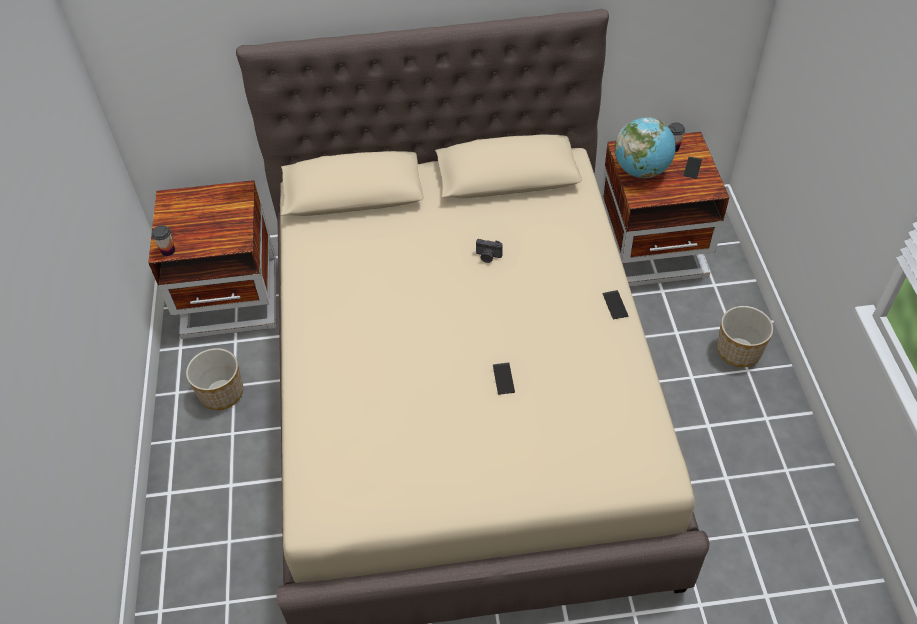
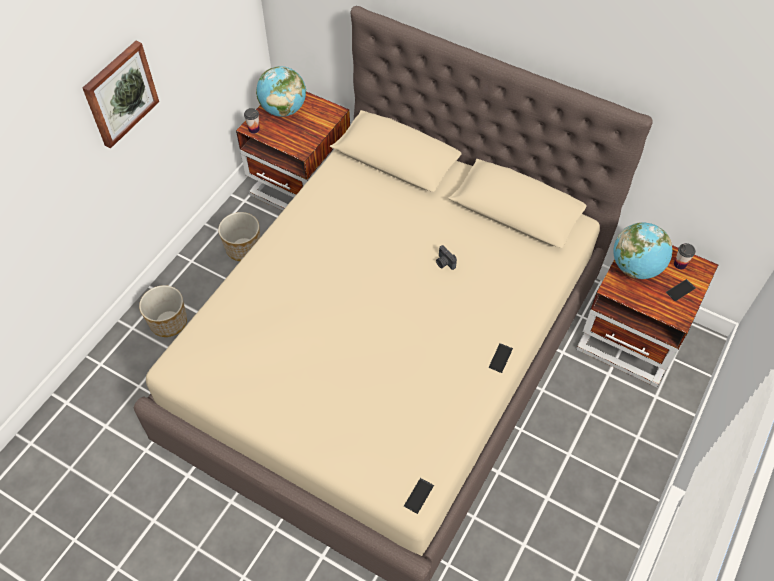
camera: 35 degrees right, 5 degrees up
phone [493,363,515,395] -> phone moved to [404,478,434,514]
planter [717,306,773,367] -> planter moved to [139,285,187,337]
none -> picture [83,41,159,148]
none -> globe [256,66,306,117]

